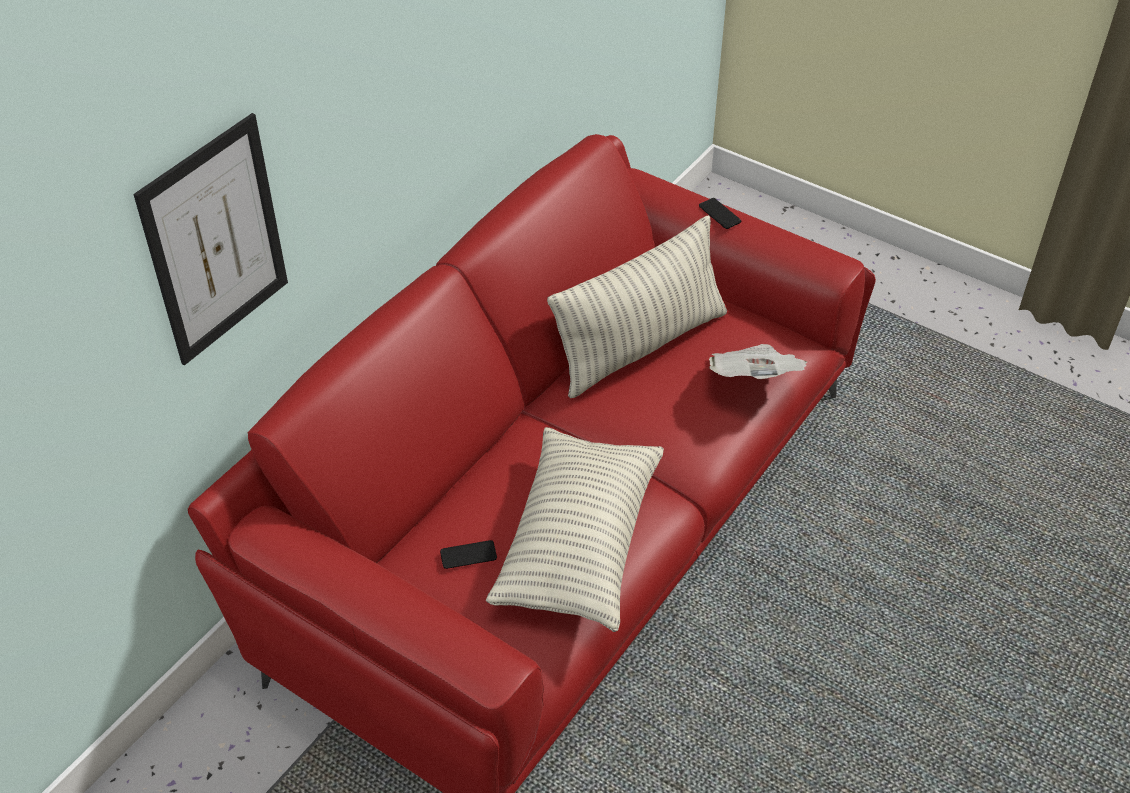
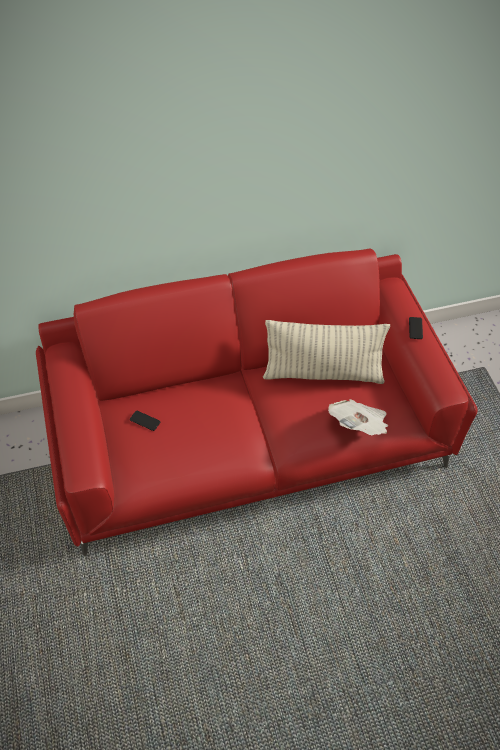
camera: 40 degrees right, 5 degrees up
picture [133,113,288,365] -> none
pillow [486,427,664,632] -> none

